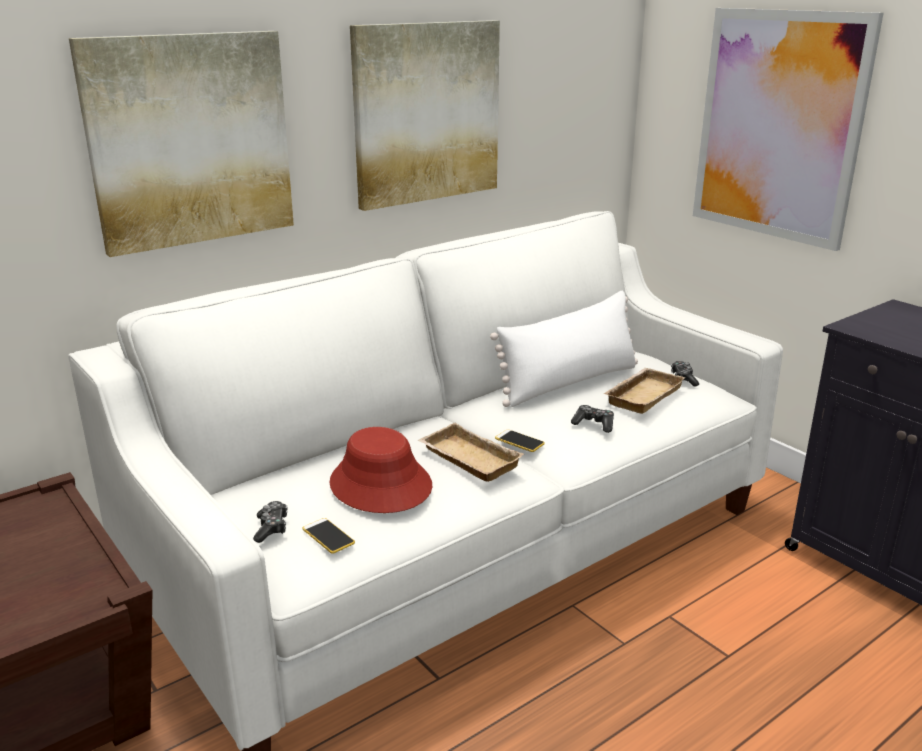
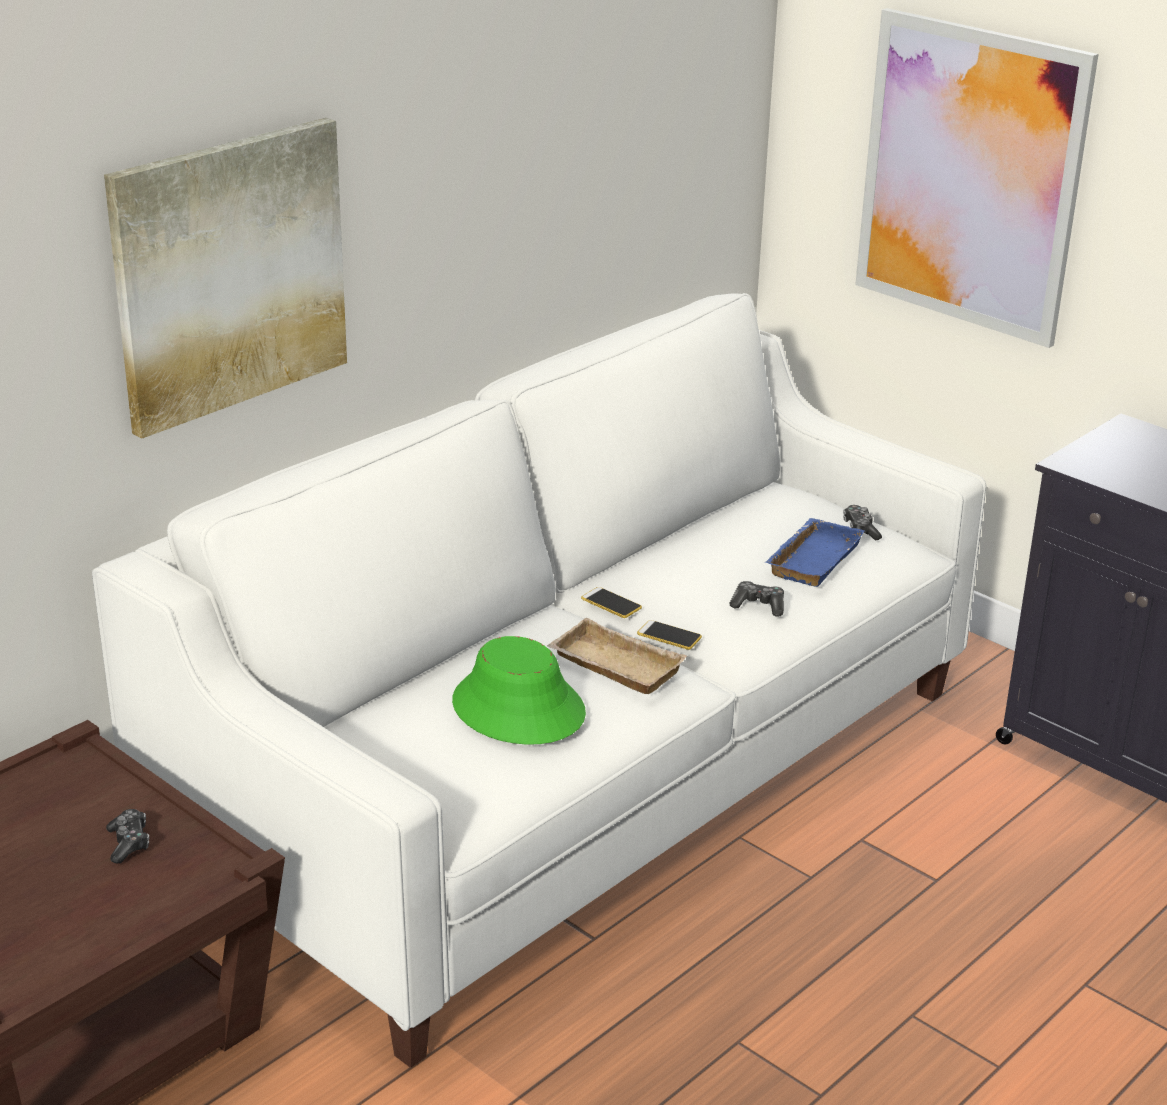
camera: 10 degrees left, 5 degrees up
game controller [253,501,288,543] -> game controller moved to [106,809,149,864]
phone [303,518,355,554] -> phone moved to [581,587,642,618]
red hat [329,427,432,513] -> green hat [452,636,586,745]
picture [350,20,500,211] -> none
white pillow [490,291,638,407] -> none
beige tray [603,368,685,414] -> blue tray [765,518,865,587]

